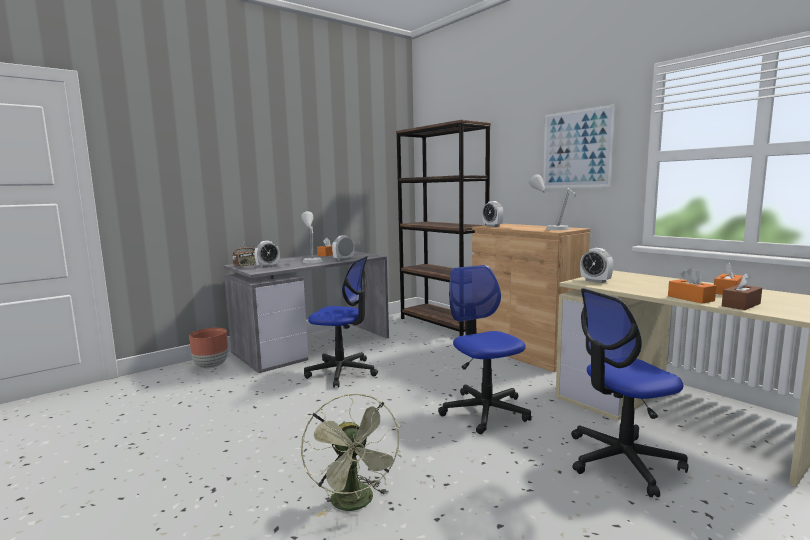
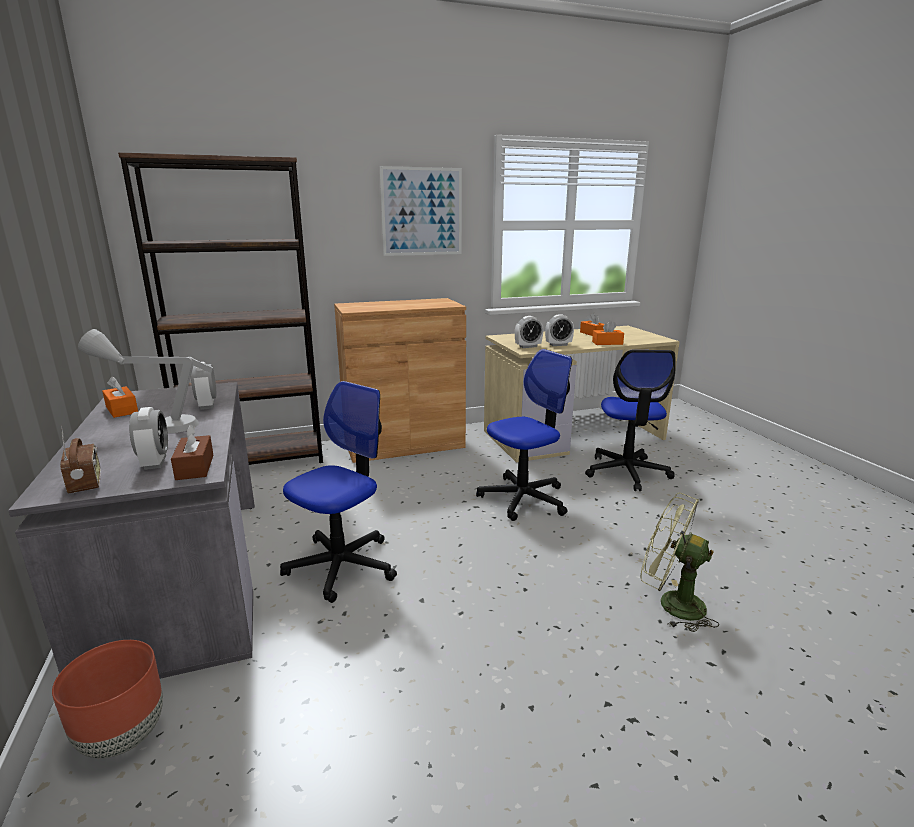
camera: 70 degrees left, 10 degrees up
green fan [301,393,402,517] -> green fan turned 150 degrees counterclockwise [640,493,719,632]
office chair [438,265,531,434] -> office chair turned 150 degrees clockwise [476,349,572,521]
alarm clock [483,201,503,227] -> alarm clock moved to [545,314,574,346]
grey table lamp [529,174,576,230] -> none
brown tissue box [722,273,762,310] -> brown tissue box moved to [171,425,213,480]

